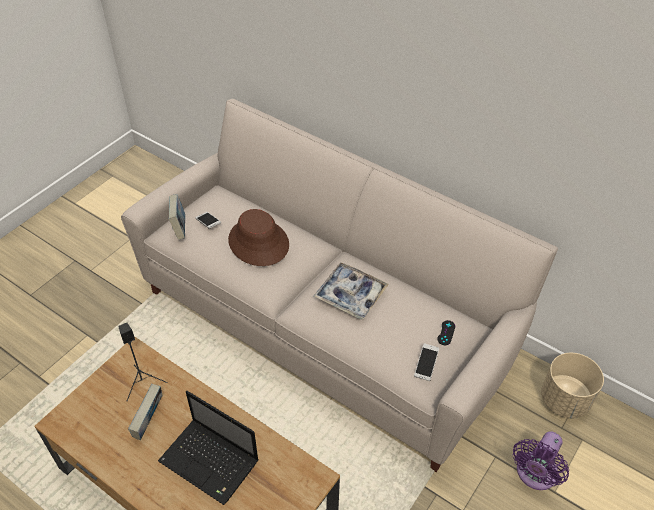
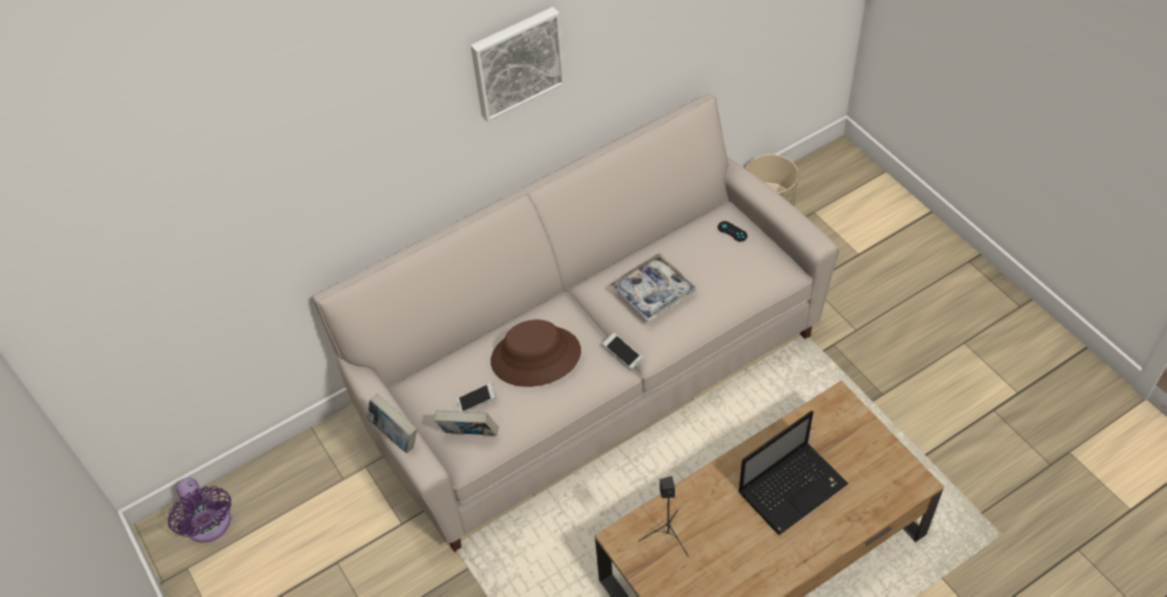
camera: 65 degrees left, 5 degrees up
book [128,384,162,440] -> book moved to [367,394,417,453]
phone [414,343,439,381] -> phone moved to [602,333,642,369]
purple fan [513,431,569,490] -> purple fan moved to [168,478,231,543]
none -> picture [471,7,565,122]

